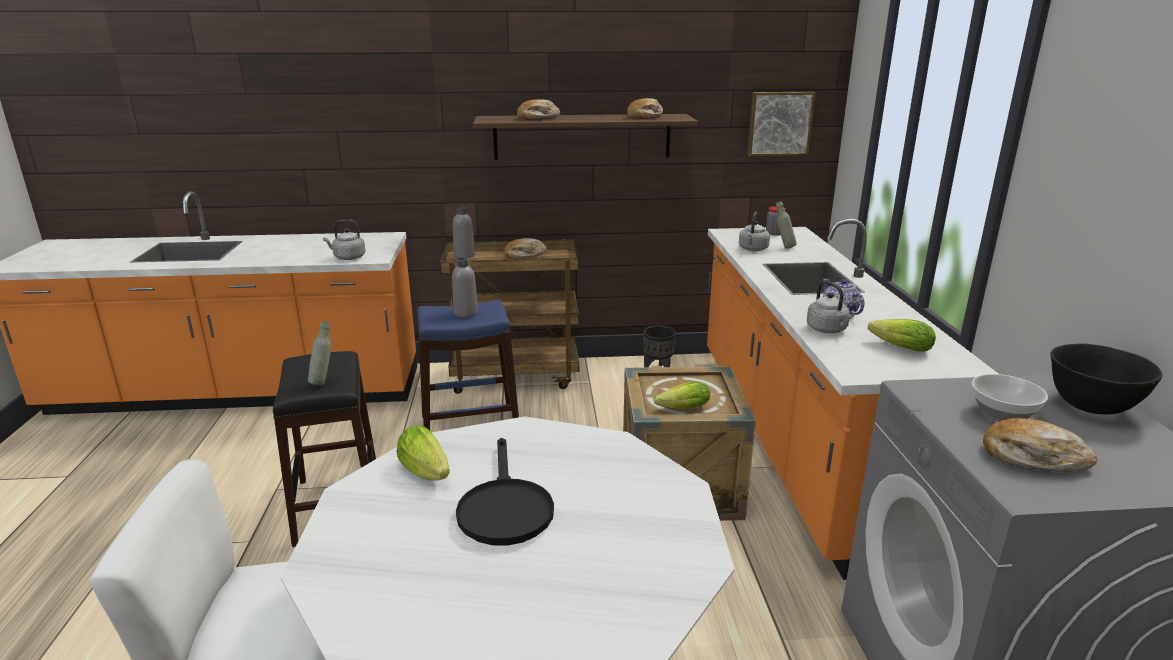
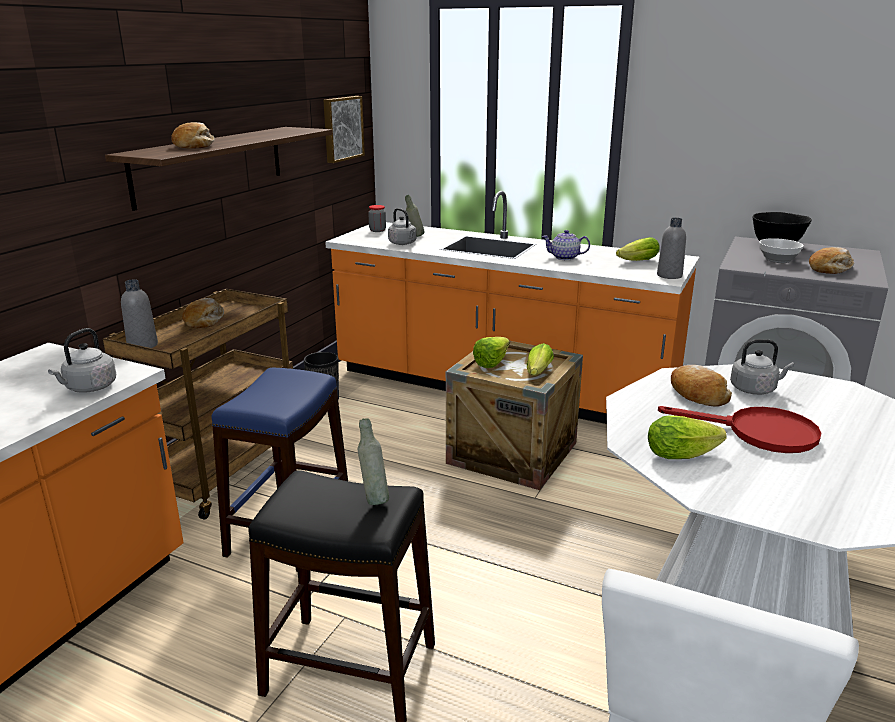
camera: 60 degrees left, 0 degrees up
grey bottle [452,257,478,317] -> grey bottle moved to [657,218,686,279]
black frying pan [456,438,554,546] -> red frying pan [658,406,821,453]
bread [627,98,663,119] -> bread moved to [671,365,732,406]
grey kettle [807,281,854,333] -> grey kettle moved to [730,339,794,395]
none -> lettuce [473,337,510,368]

